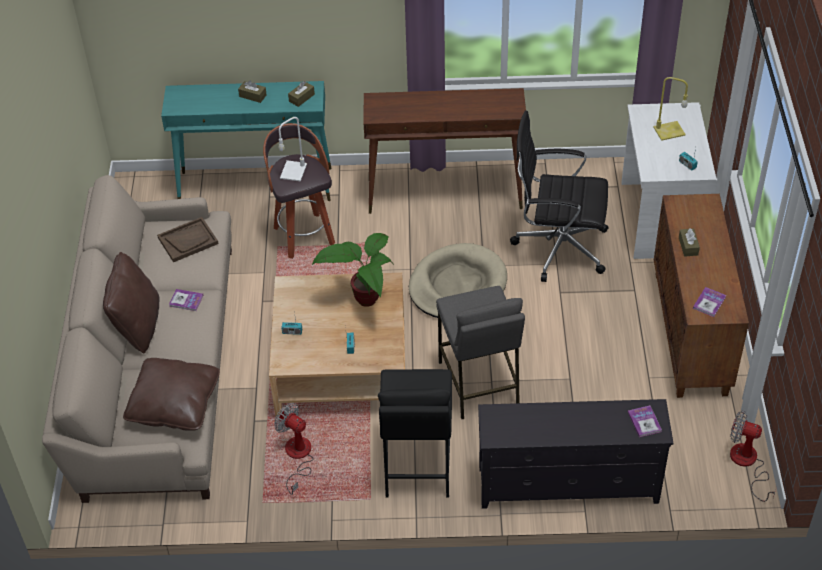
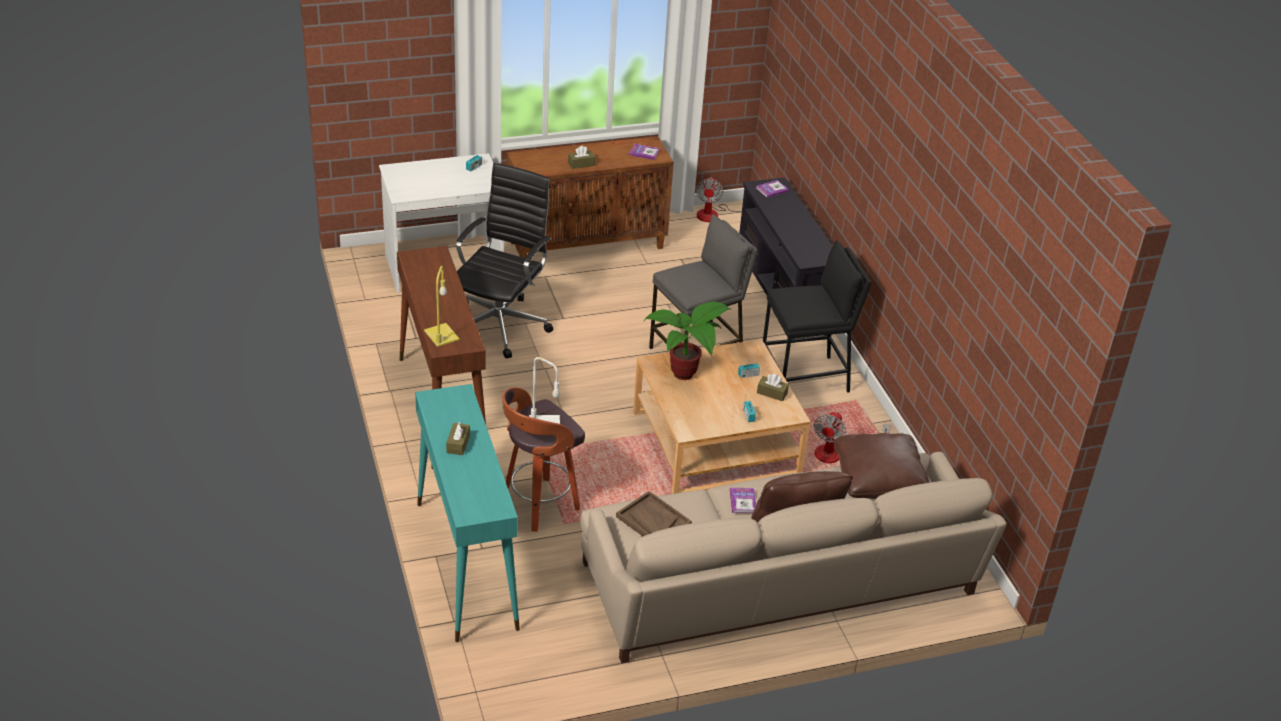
camera: 110 degrees left, 10 degrees down
brown tissue box [288,81,315,107] -> brown tissue box moved to [757,374,789,401]
beige dog bed [409,243,507,318] -> none
black office chair [510,110,609,282] -> black office chair turned 150 degrees counterclockwise [456,163,553,358]
yellow table lamp [653,77,688,141] -> yellow table lamp moved to [424,266,460,347]

